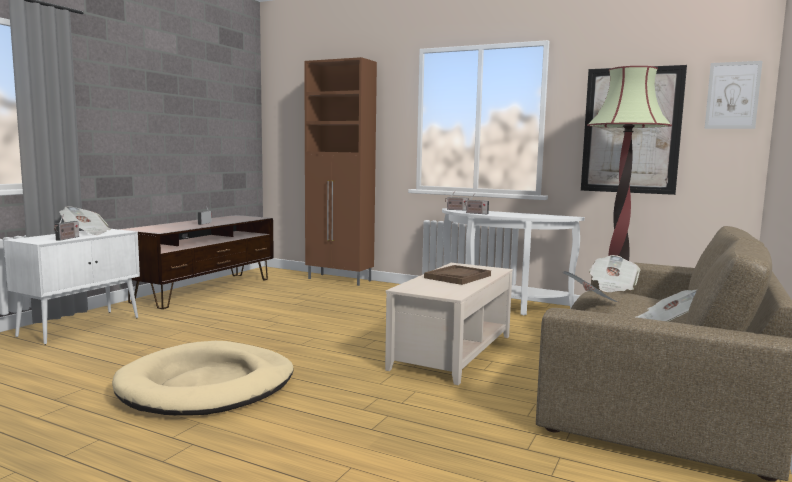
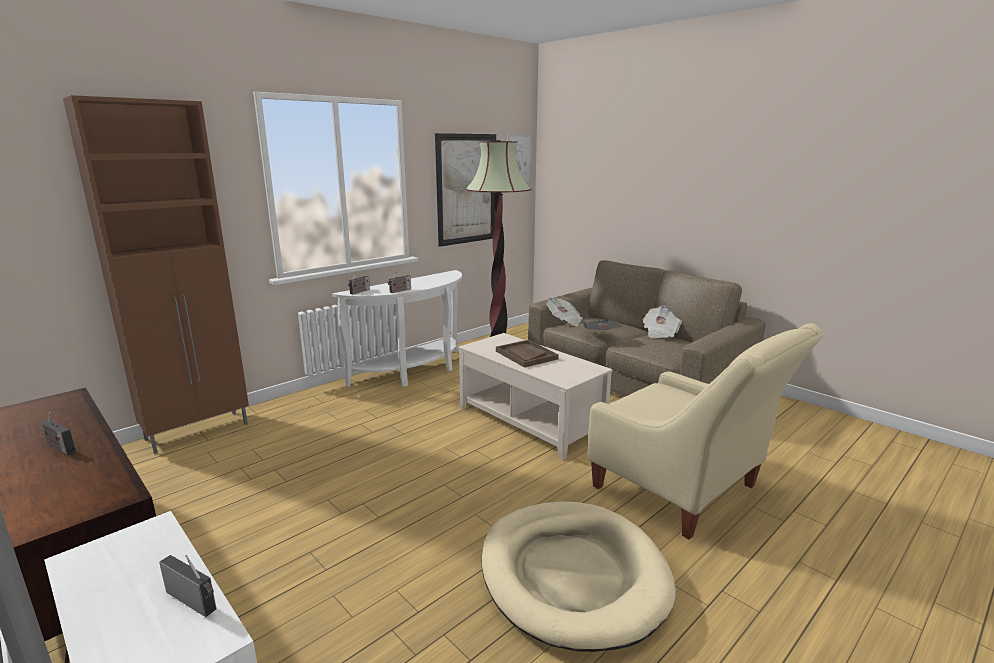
camera: 70 degrees left, 10 degrees up
newspaper [59,206,111,235] -> none
none -> beige armchair [588,324,823,540]

